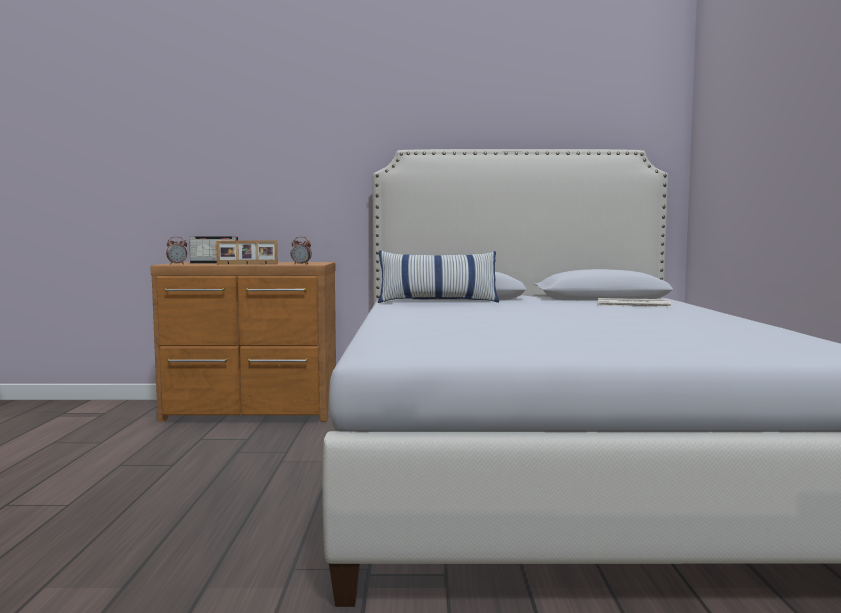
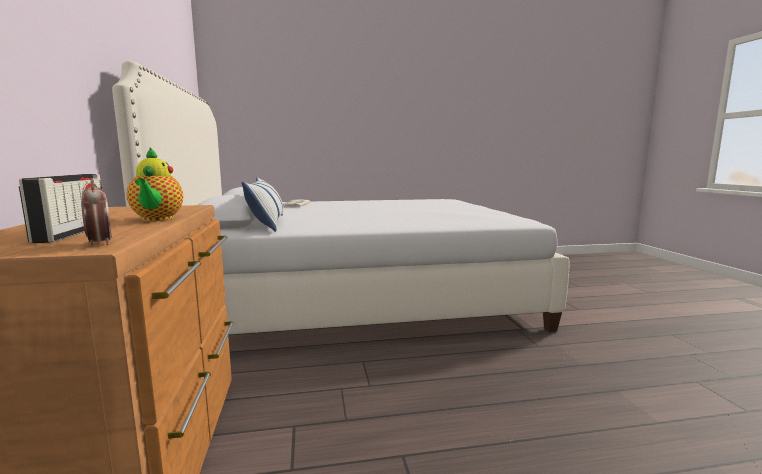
camera: 100 degrees left, 5 degrees up
picture frame [216,241,278,265] -> teapot [127,147,183,221]
alarm clock [291,237,312,265] -> none

